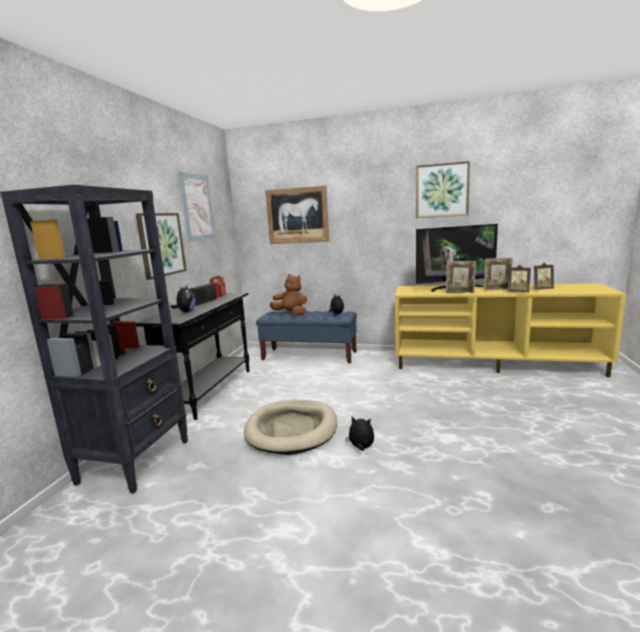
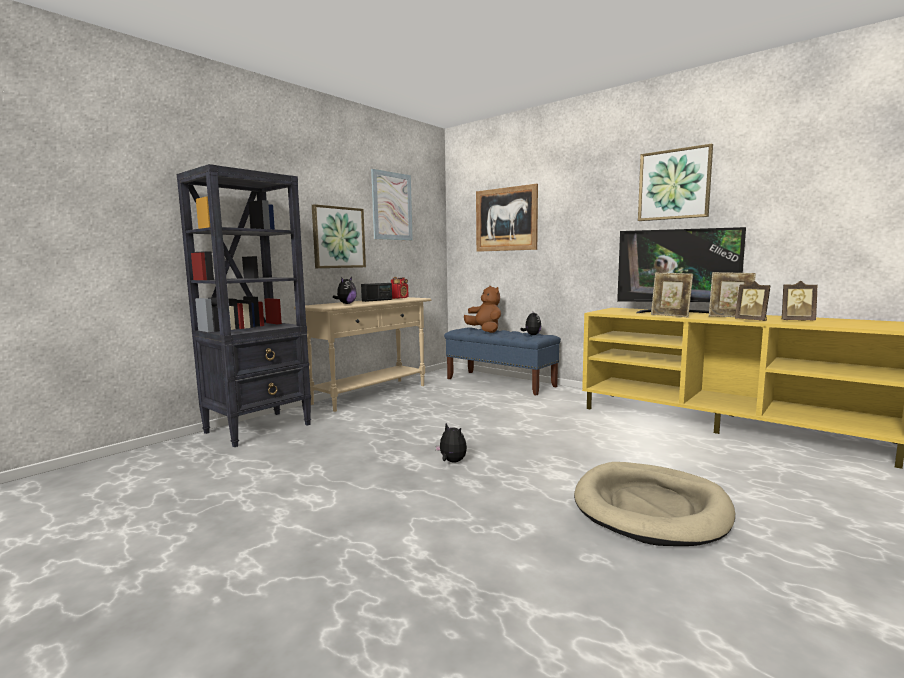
camera: 25 degrees right, 5 degrees down
black console table [136,293,250,420] -> beige console table [294,297,431,412]
beige dog bed [244,400,337,455] -> beige dog bed moved to [574,462,735,546]

